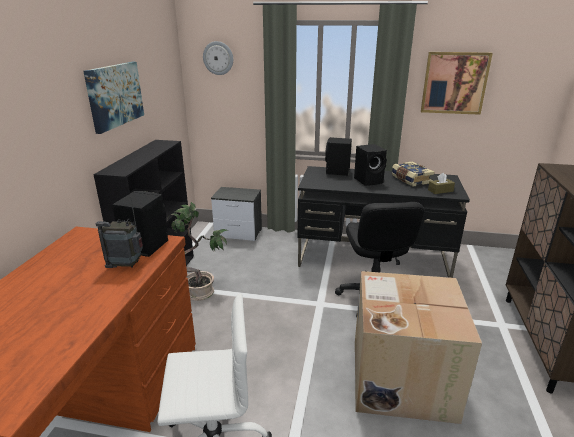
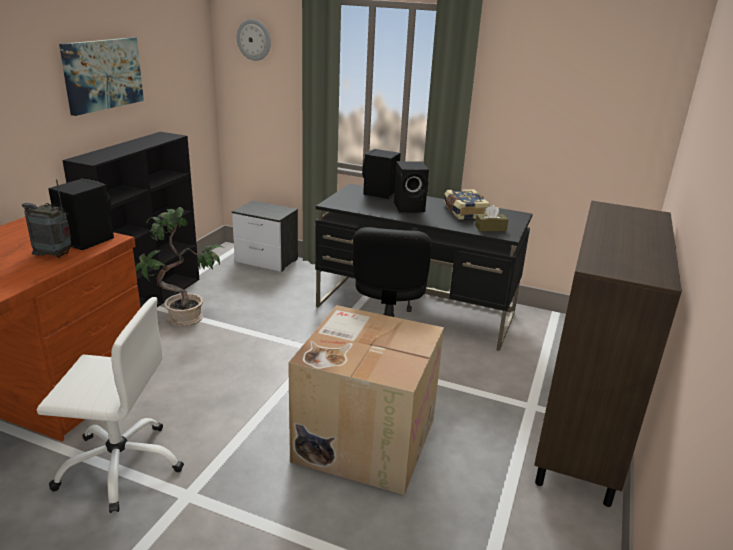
camera: 10 degrees right, 0 degrees up
picture [421,52,493,115] -> none

